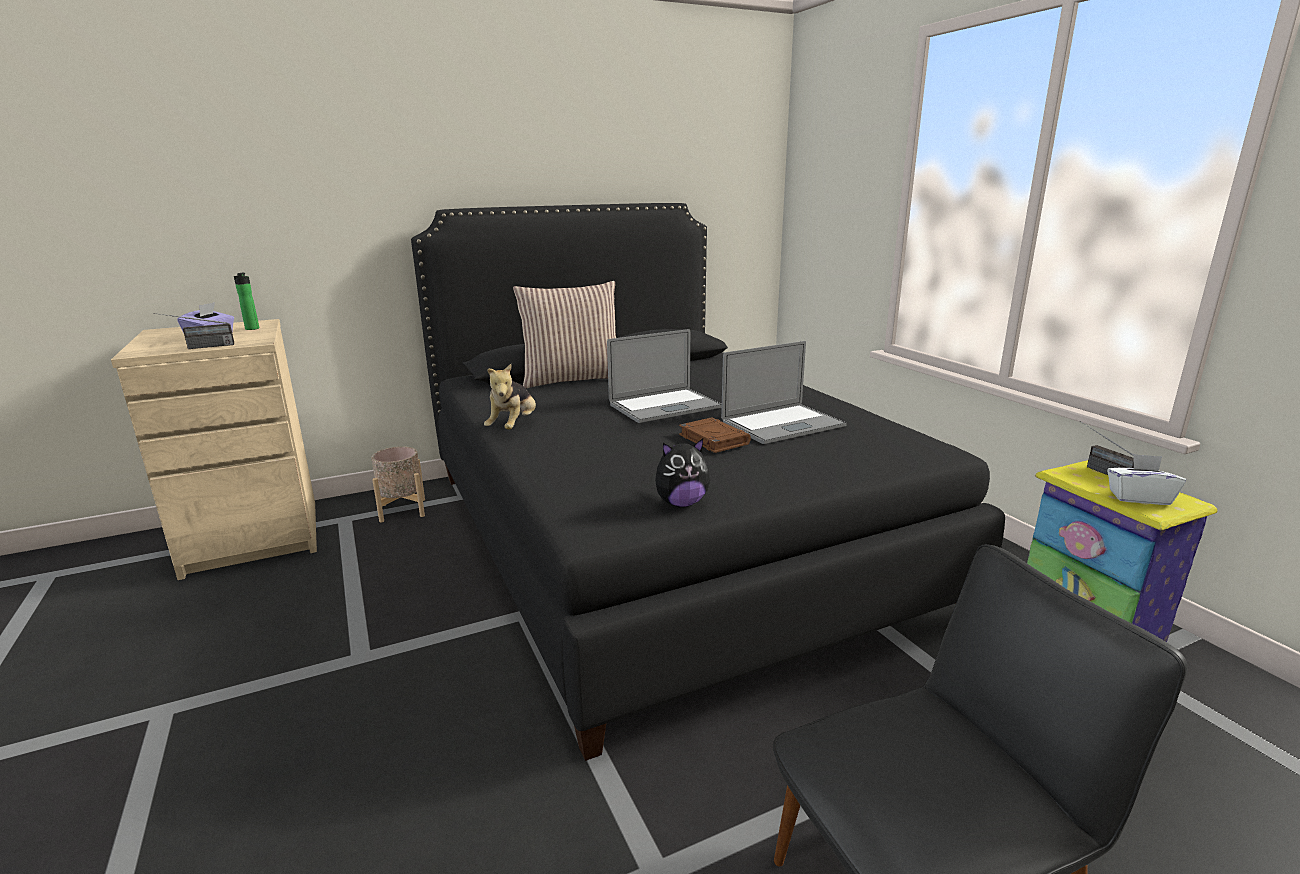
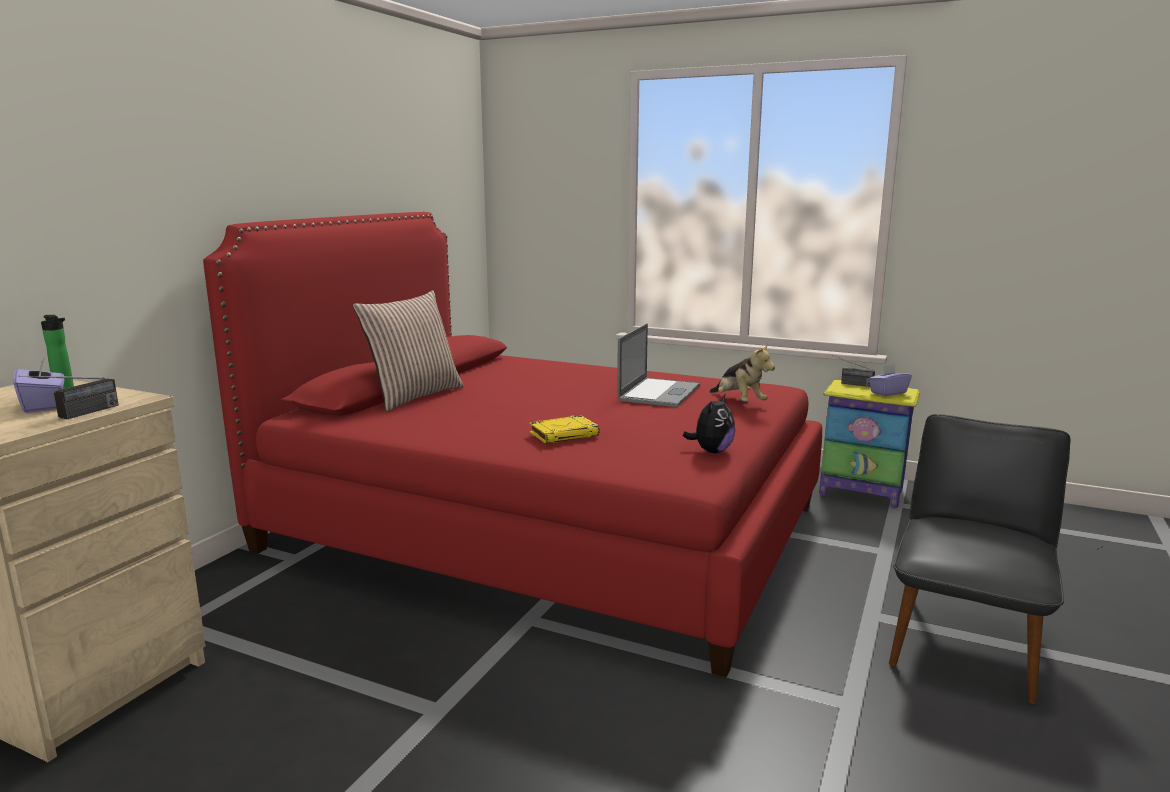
camera: 40 degrees left, 5 degrees down
beige planter [371,446,425,523] -> none
black bed [411,203,1005,761] -> red bed [203,212,822,678]
plush toy [484,364,536,430] -> plush toy moved to [710,343,775,401]
laptop [607,329,722,423] -> none
brown book [679,417,751,453] -> none
white tissue box [1107,454,1186,505] -> purple tissue box [868,364,912,396]
none -> yellow book [529,415,600,444]

